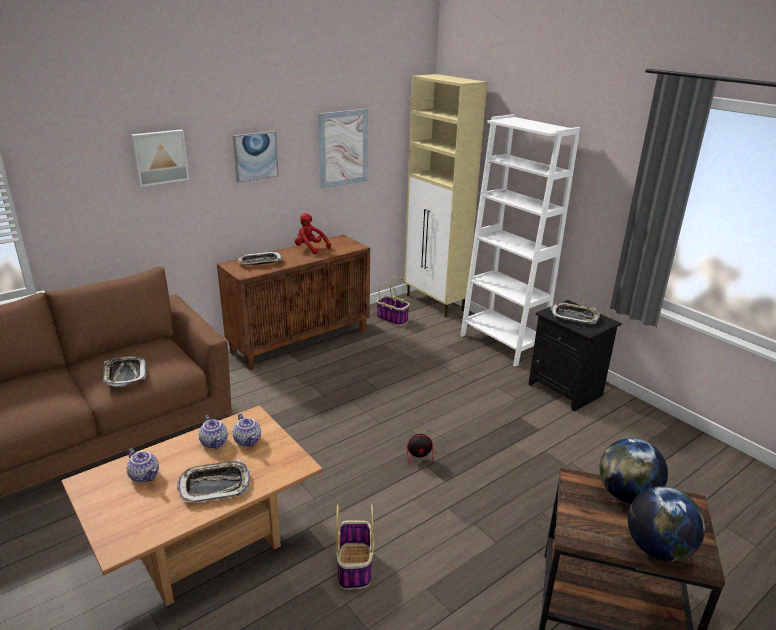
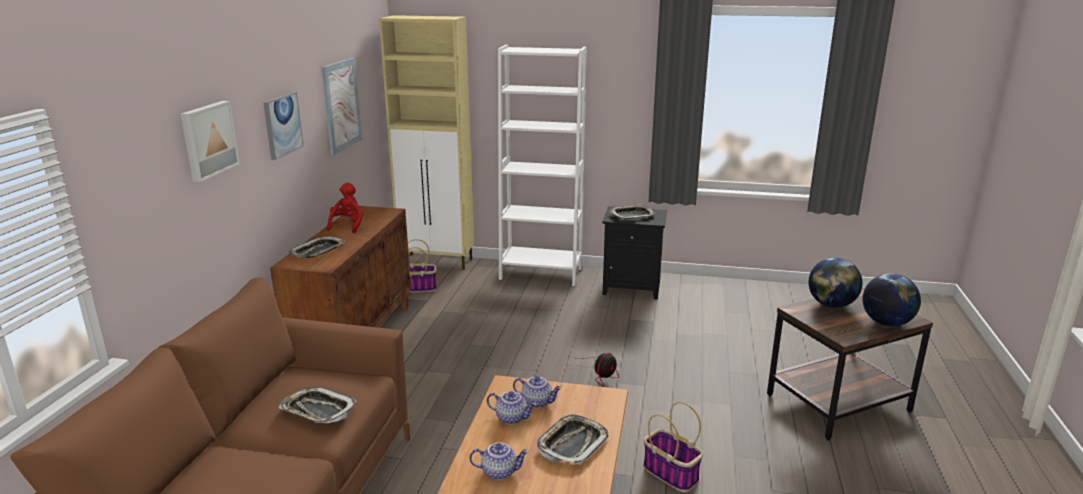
camera: 40 degrees left, 5 degrees down
red plush toy [295,213,331,254] -> red plush toy turned 105 degrees clockwise [327,182,363,233]

